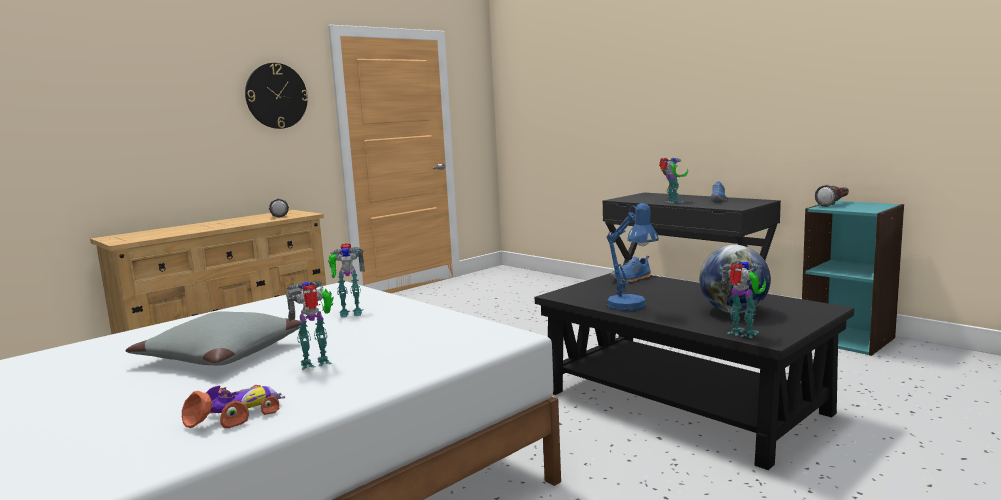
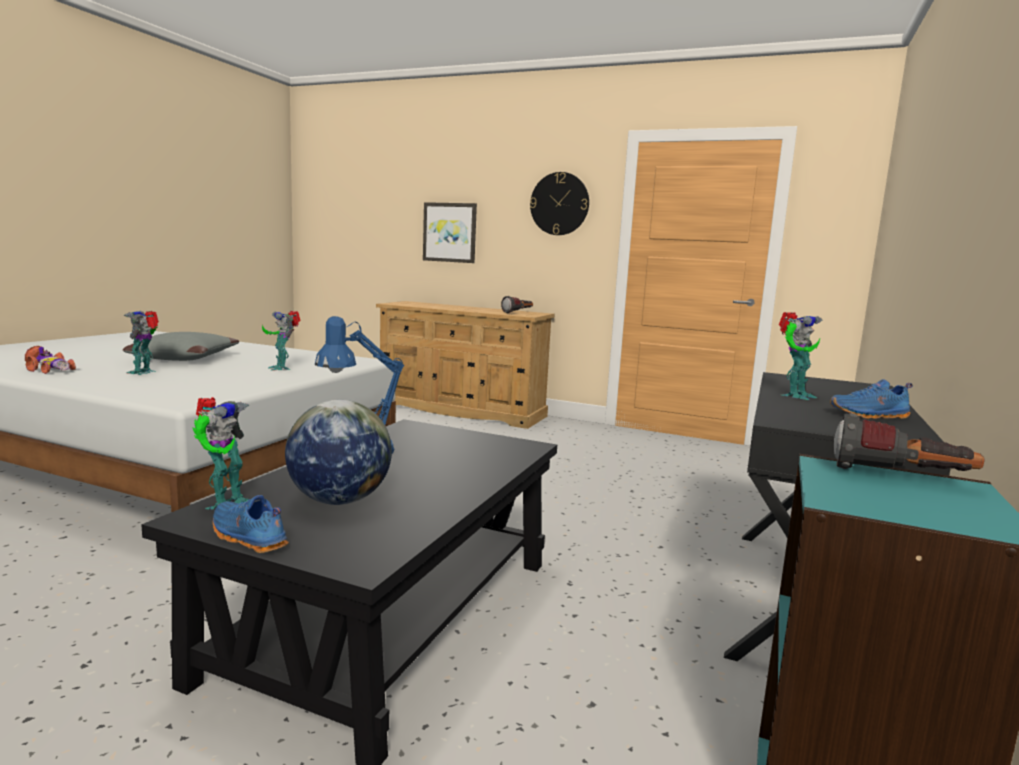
camera: 65 degrees right, 0 degrees up
toy robot [285,280,334,370] -> toy robot turned 120 degrees counterclockwise [124,311,159,375]
blue shoe [611,256,651,282] -> blue shoe moved to [213,495,289,553]
none -> picture [423,202,477,263]

